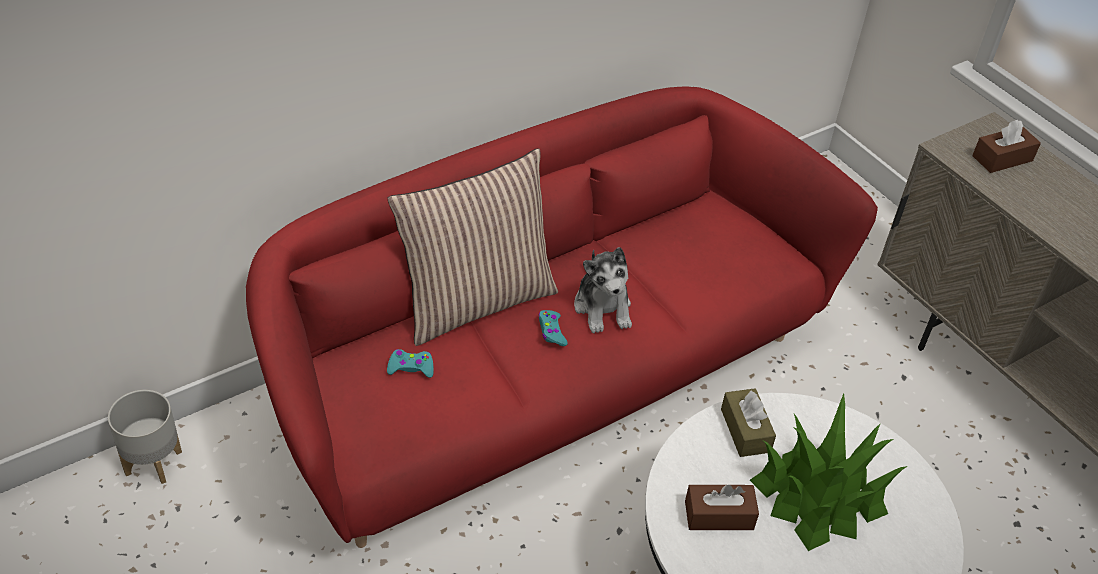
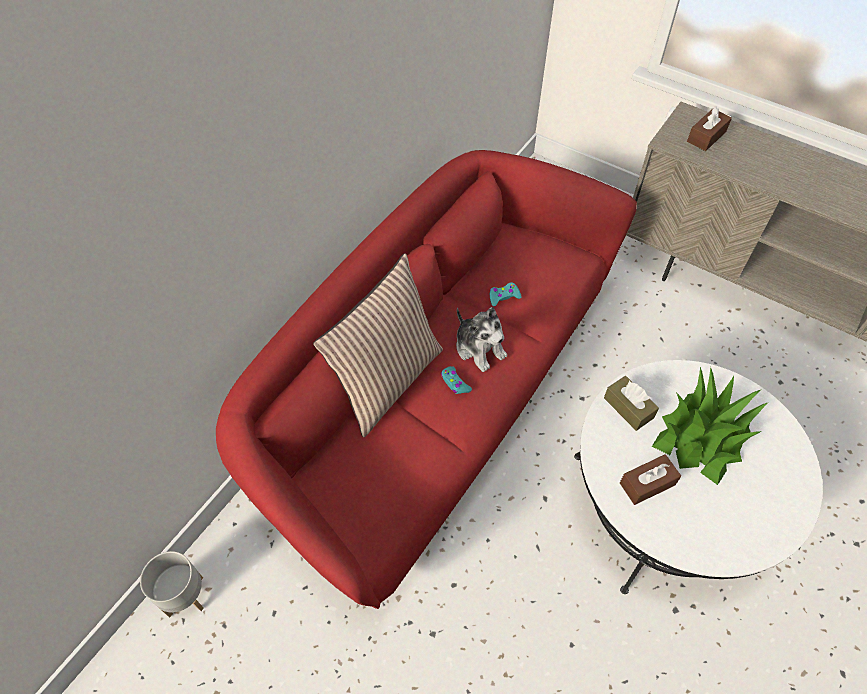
camera: 20 degrees left, 10 degrees up
turquoise game controller [387,349,434,378] -> turquoise game controller moved to [490,282,522,306]

